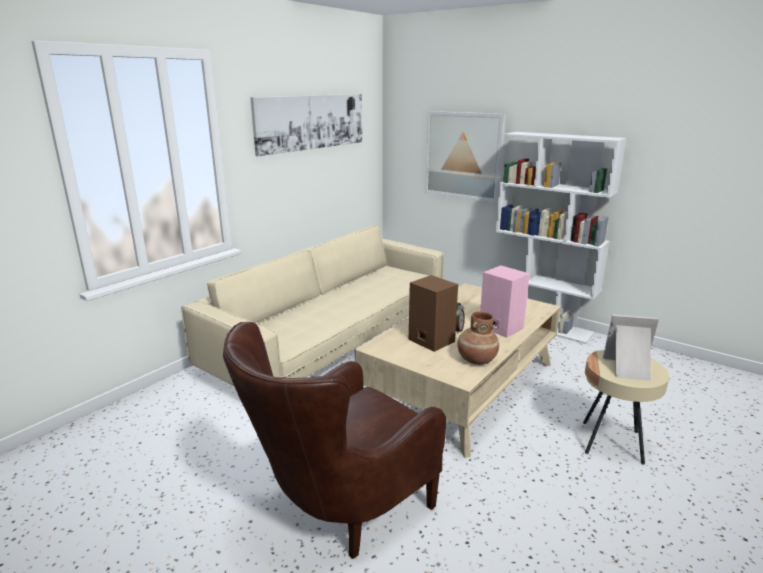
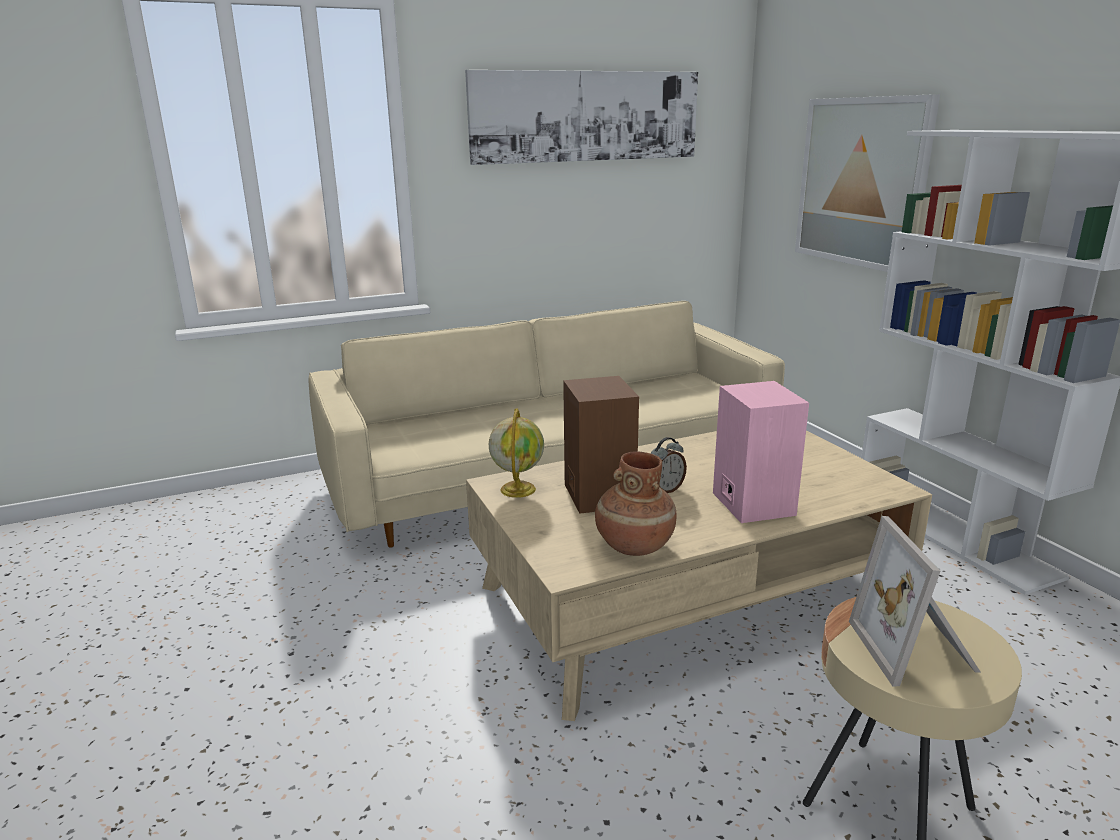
camera: 30 degrees right, 0 degrees up
brown armchair [223,322,446,559] -> none
picture frame [603,314,659,381] -> picture frame turned 135 degrees counterclockwise [849,516,981,686]
none -> globe [489,408,544,498]

